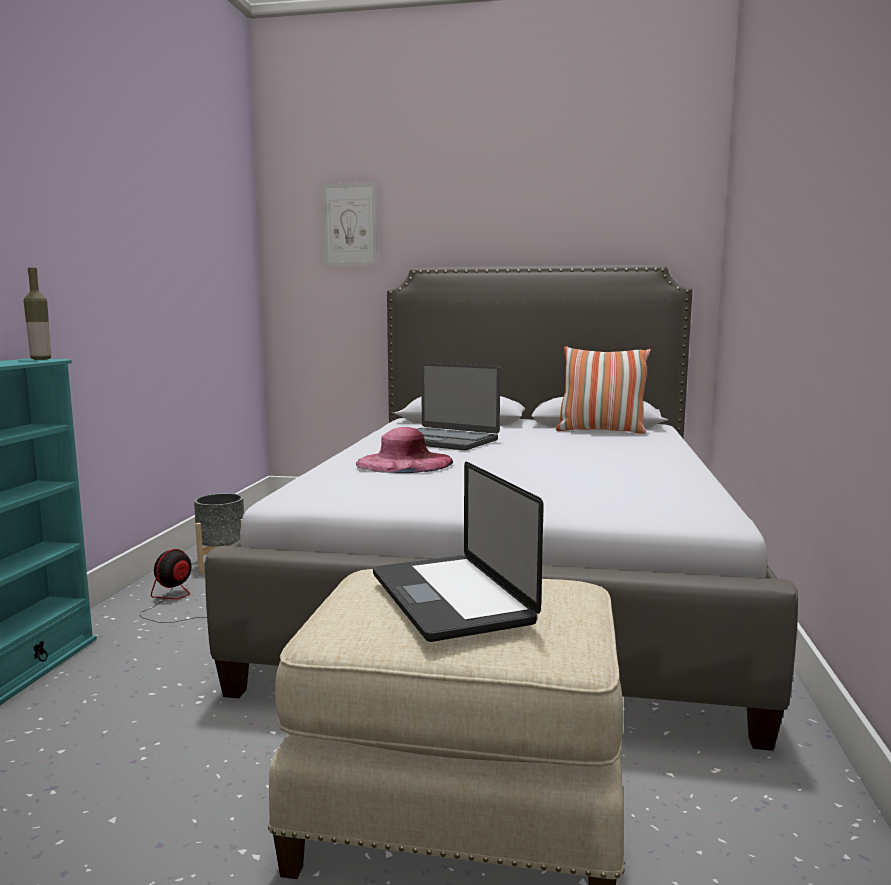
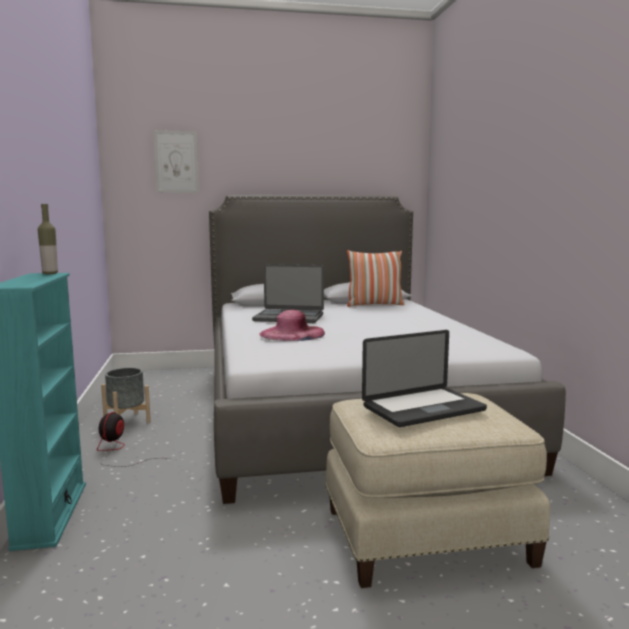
camera: 20 degrees left, 0 degrees up
laptop [373,462,544,642] -> laptop turned 75 degrees counterclockwise [362,330,487,427]

